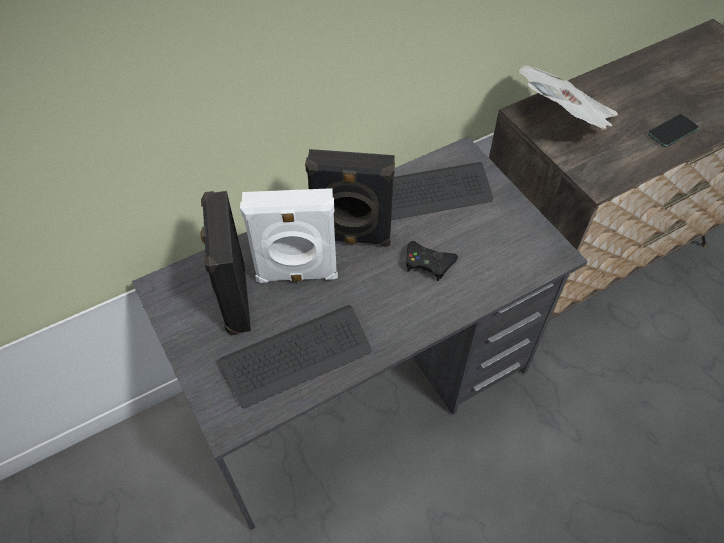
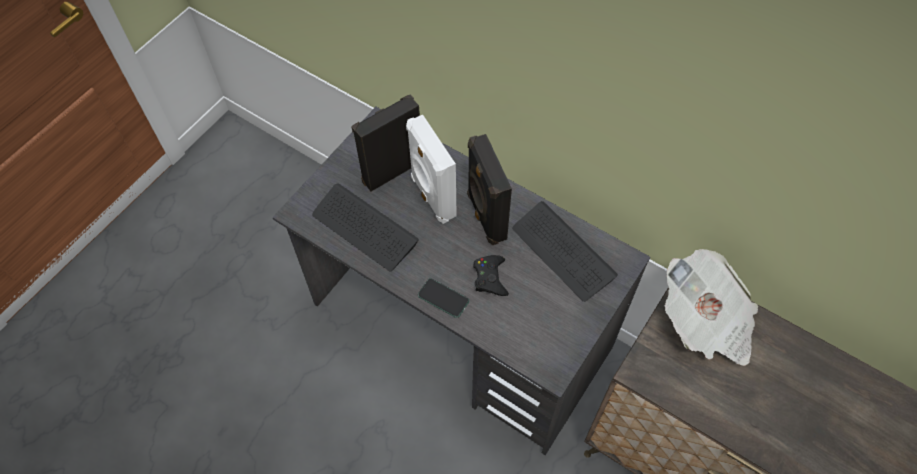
camera: 65 degrees right, 5 degrees up
phone [647,114,699,147] -> phone moved to [418,278,469,318]

